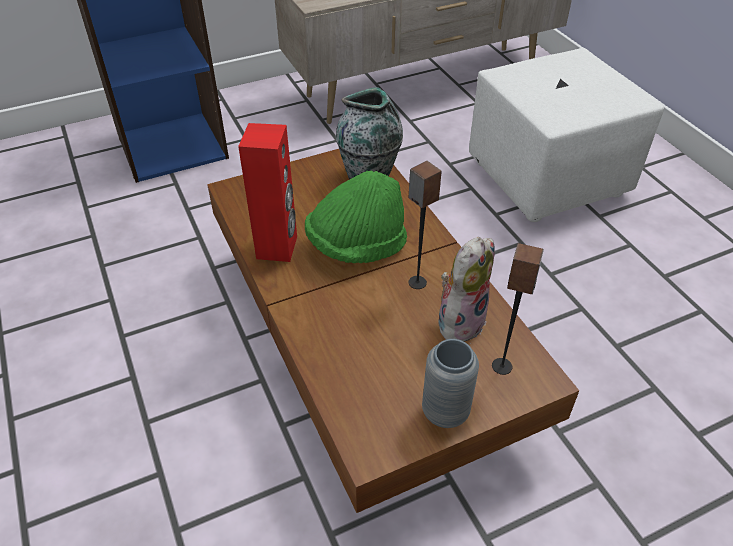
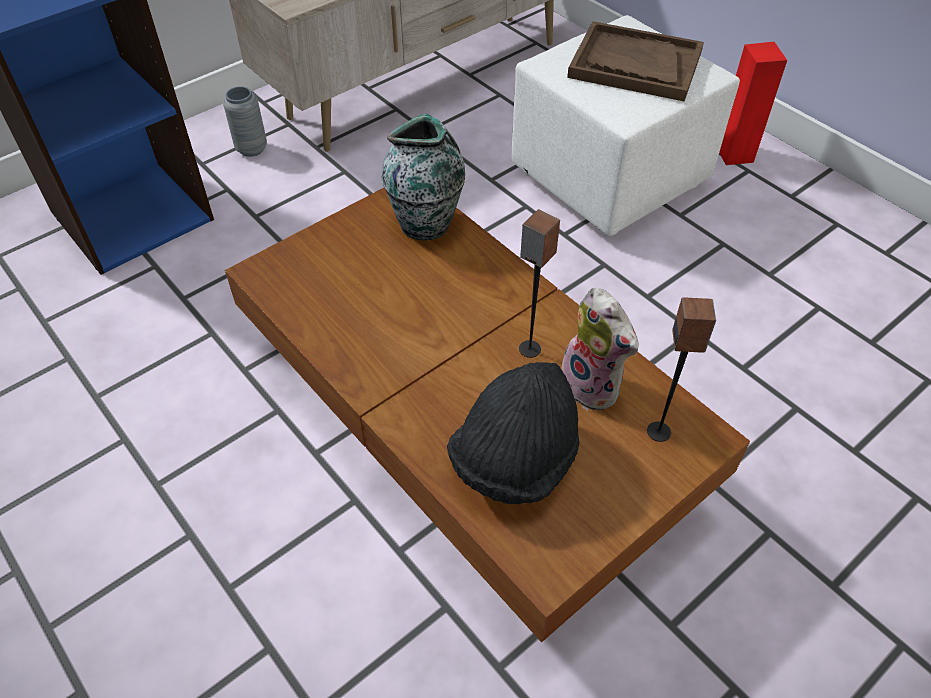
camera: 15 degrees left, 5 degrees up
red speaker [238,123,297,262] -> red speaker moved to [719,42,787,165]
green hat [305,171,407,263] -> none
grey vase [422,339,479,428] -> grey vase moved to [223,86,267,157]
plush toy [439,237,495,342] -> plush toy turned 120 degrees clockwise [561,288,639,410]
none -> black hat [447,362,579,504]
none -> brown tray [567,21,704,101]

